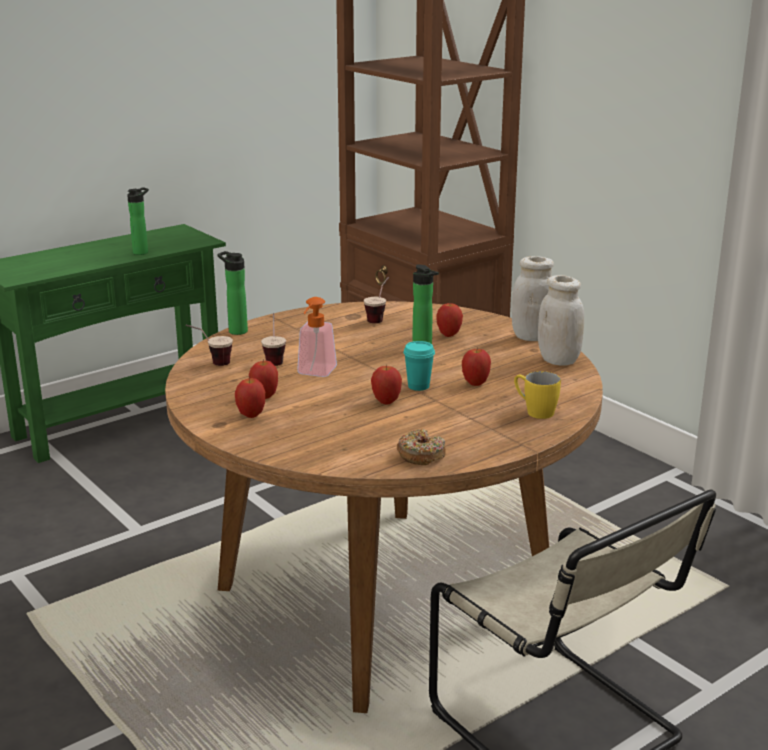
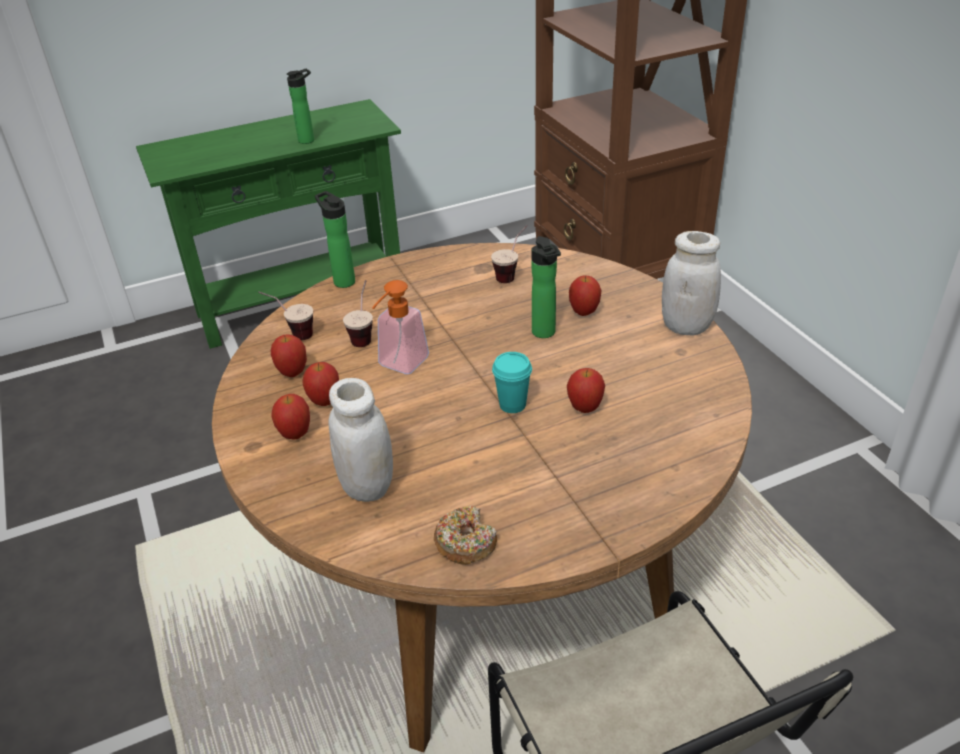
camera: 15 degrees right, 15 degrees up
apple [371,364,402,405] -> apple moved to [271,335,307,377]
yellow mug [514,371,561,419] -> none
white jar [538,275,584,366] -> white jar moved to [328,378,393,502]

